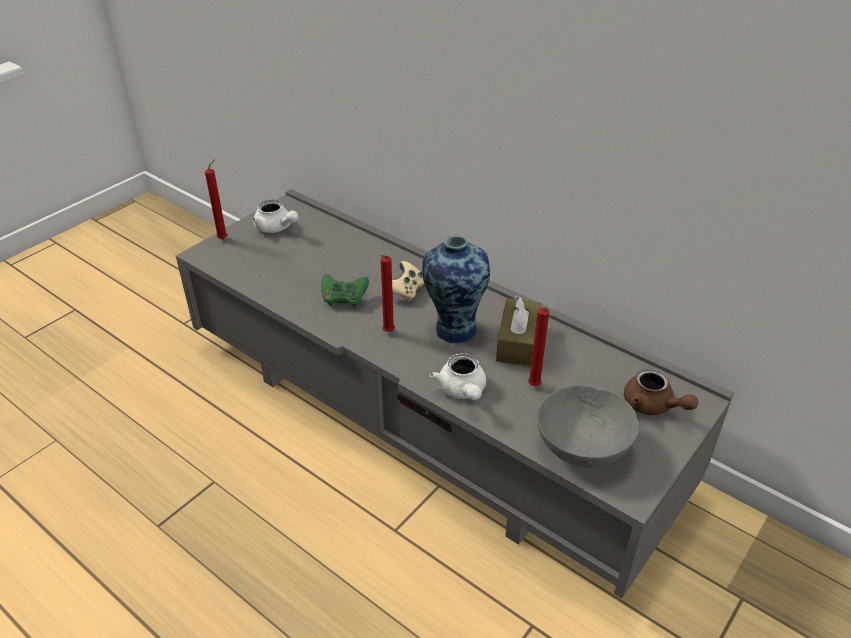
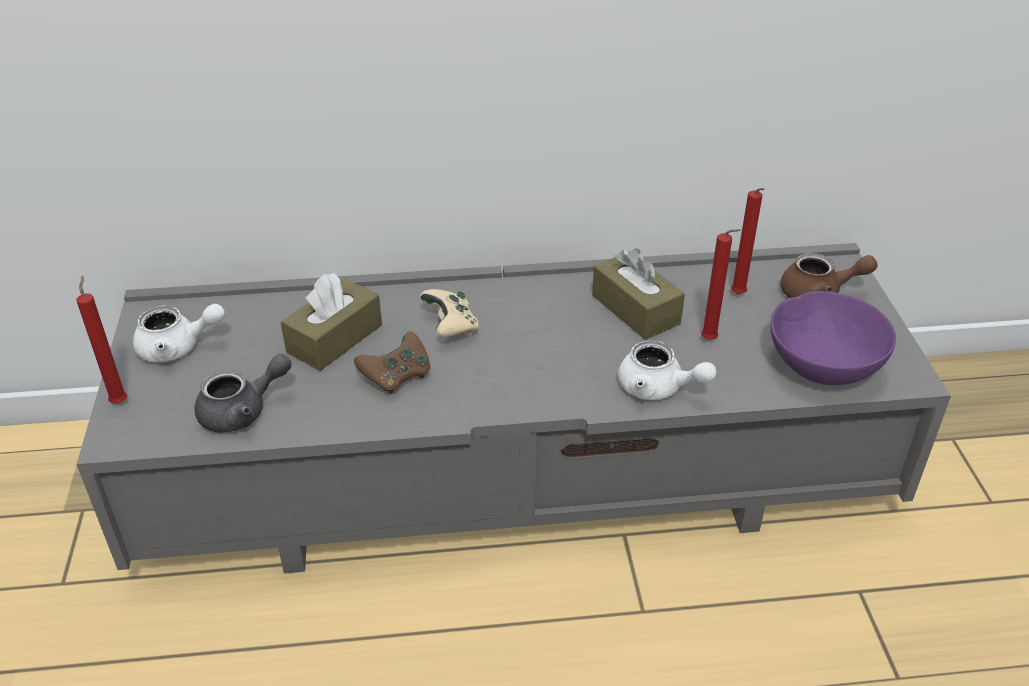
camera: 45 degrees left, 0 degrees up
green game controller [321,274,369,307] -> brown game controller [354,331,430,394]
red candle [380,255,395,332] -> red candle moved to [731,188,765,294]
vase [422,236,490,343] -> none
grey bowl [537,385,639,468] -> purple bowl [771,291,896,385]
none -> grey teapot [195,354,291,433]
none -> brown tissue box [281,273,382,371]

